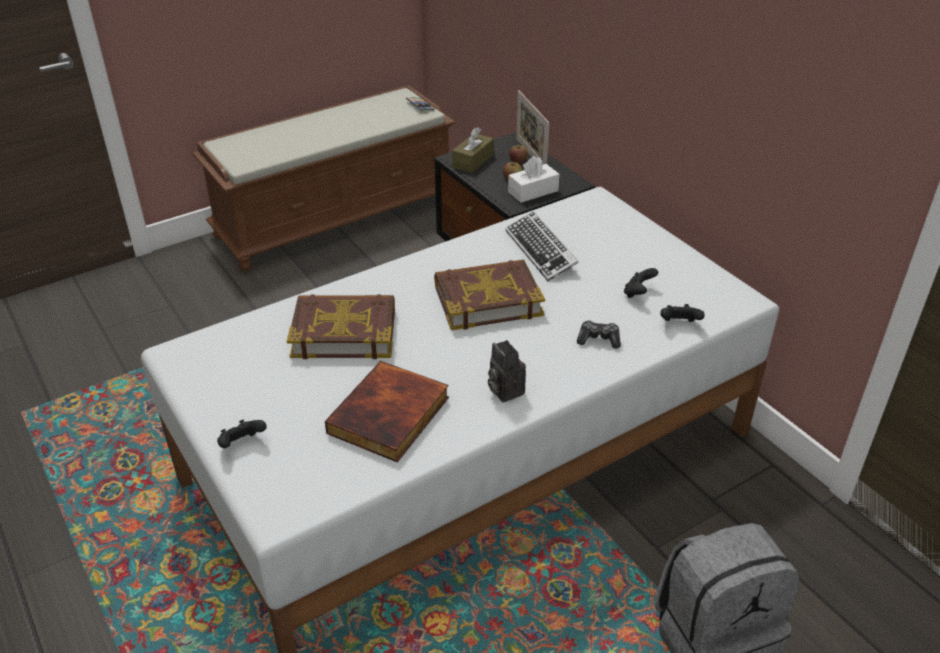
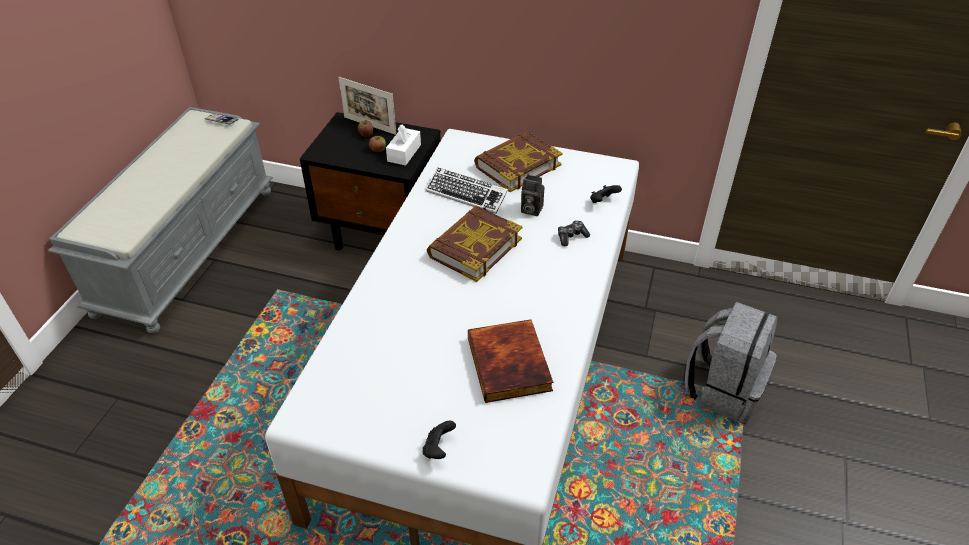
camera: 40 degrees left, 5 degrees up
brown bench [192,85,456,271] -> grey bench [48,107,273,334]
book [287,294,395,359] -> book moved to [474,131,562,192]
brown tissue box [452,127,494,173] -> none
camera [488,340,526,402] -> camera moved to [521,174,545,216]
black game controller [624,268,658,298] -> none

